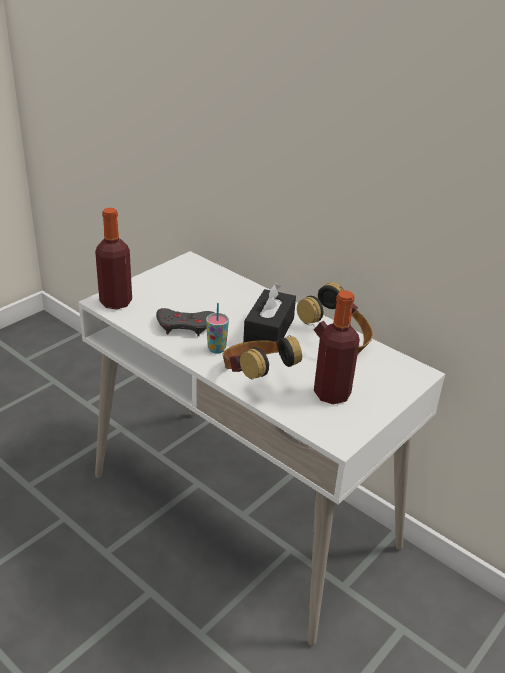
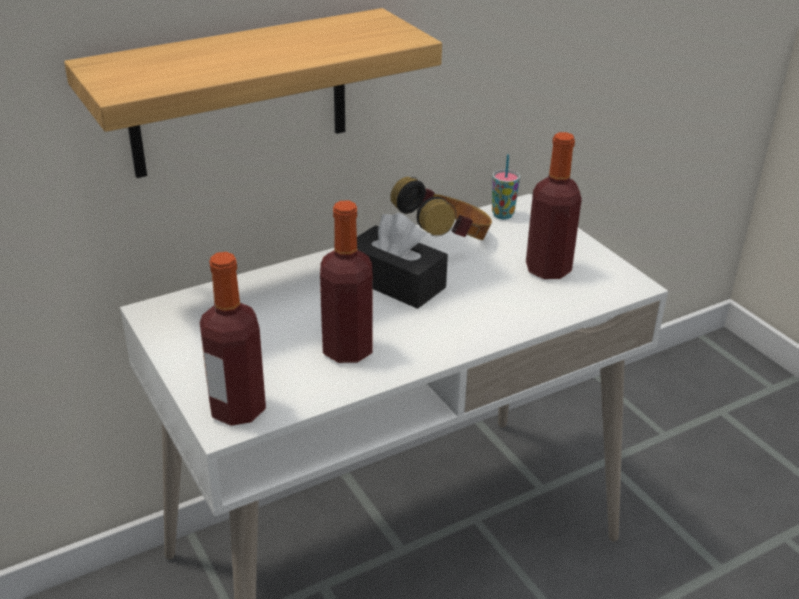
camera: 70 degrees left, 0 degrees up
grey game controller [156,308,214,336] -> bottle [320,201,373,363]
cup [206,303,229,354] -> cup moved to [492,154,520,219]
headphones [223,335,302,379] -> none
none -> shelf [64,8,442,178]

